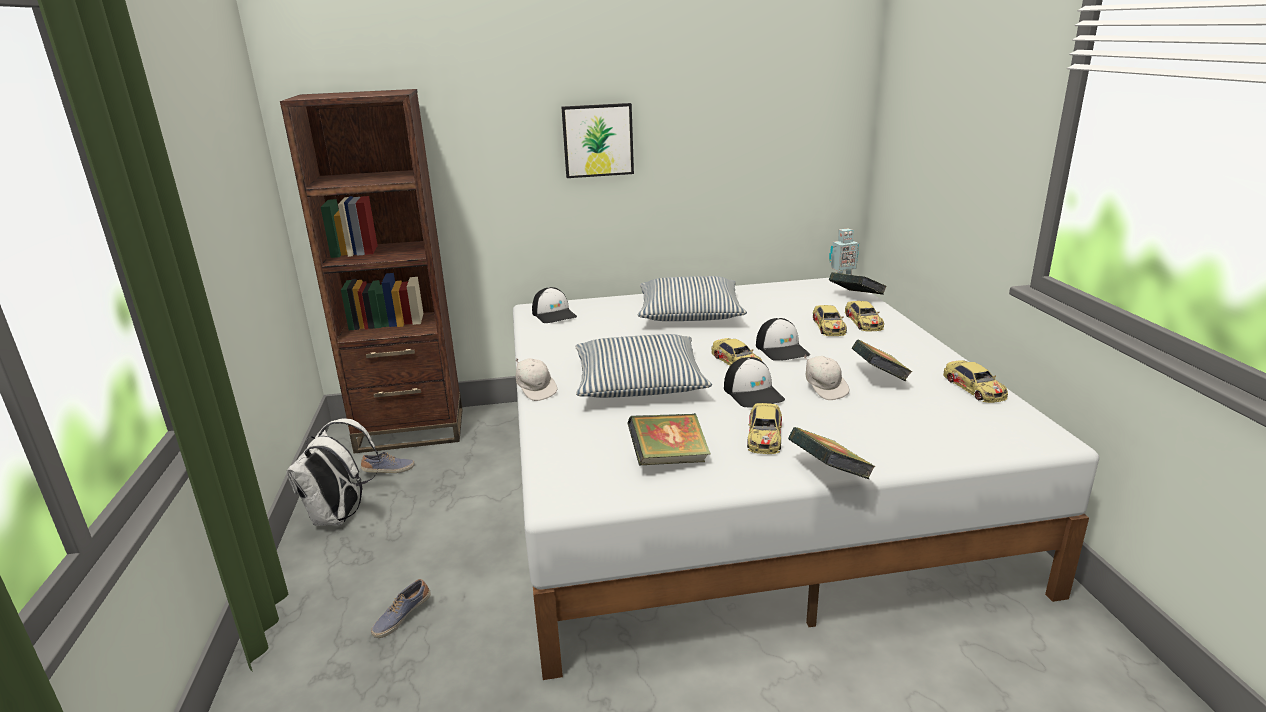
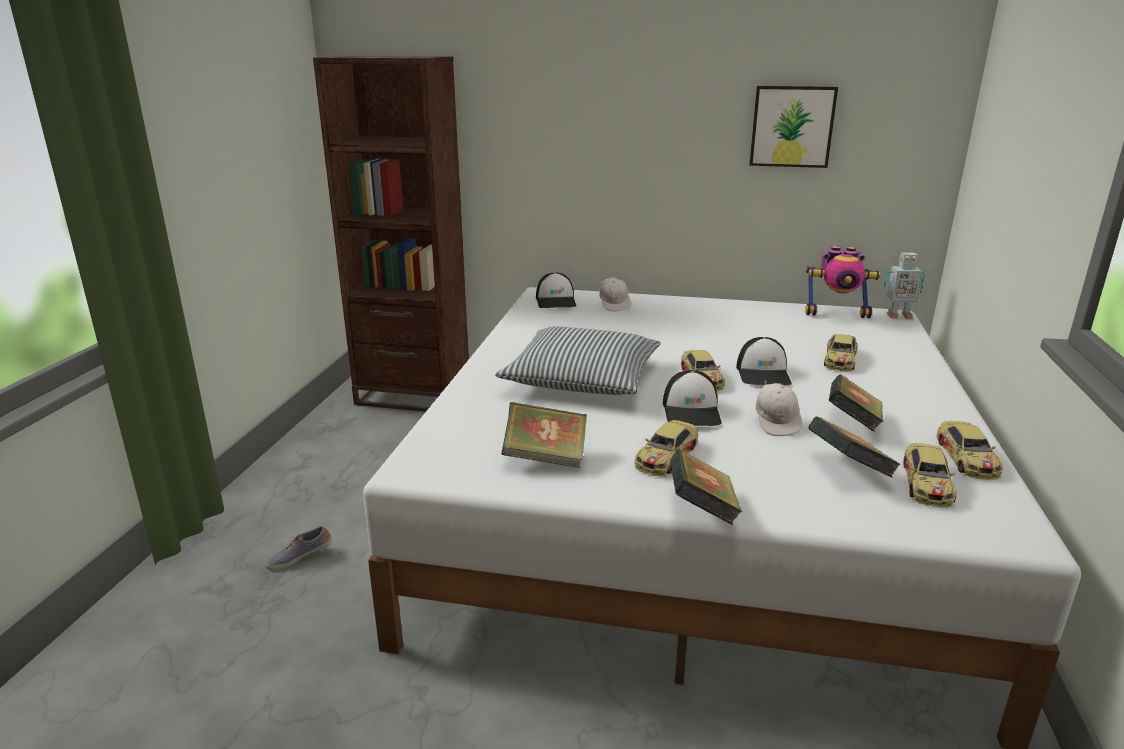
camera: 20 degrees right, 0 degrees up
white backpack [286,418,380,526] -> none
shoe [361,452,415,473] -> none
white cap [515,358,557,401] -> white cap moved to [599,277,631,312]
picture [561,103,634,178] -> picture moved to [749,86,838,168]
pillow [638,276,747,321] -> none
book [829,272,887,295] -> book moved to [808,416,901,477]
toy car [845,301,884,331] -> toy car moved to [903,443,956,508]
none -> toy robot [805,246,881,318]

